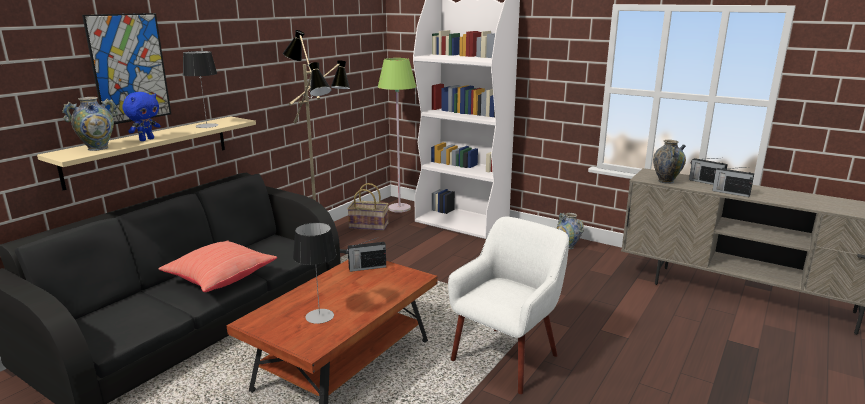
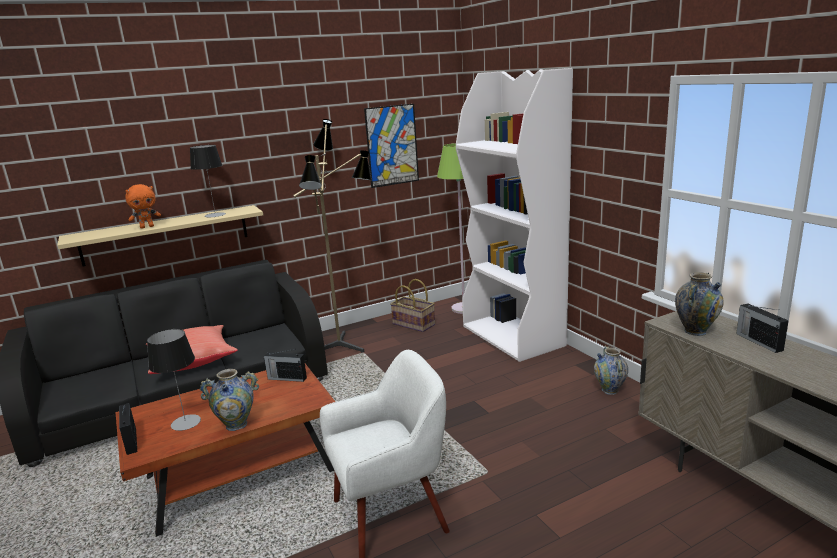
camera: 30 degrees right, 0 degrees up
vase [62,97,118,151] -> vase moved to [199,369,259,431]
picture [82,13,171,124] -> picture moved to [364,104,419,188]
blue plush toy [122,92,161,141] -> orange plush toy [125,184,161,229]
radio [712,167,754,197] -> radio moved to [119,403,137,455]

